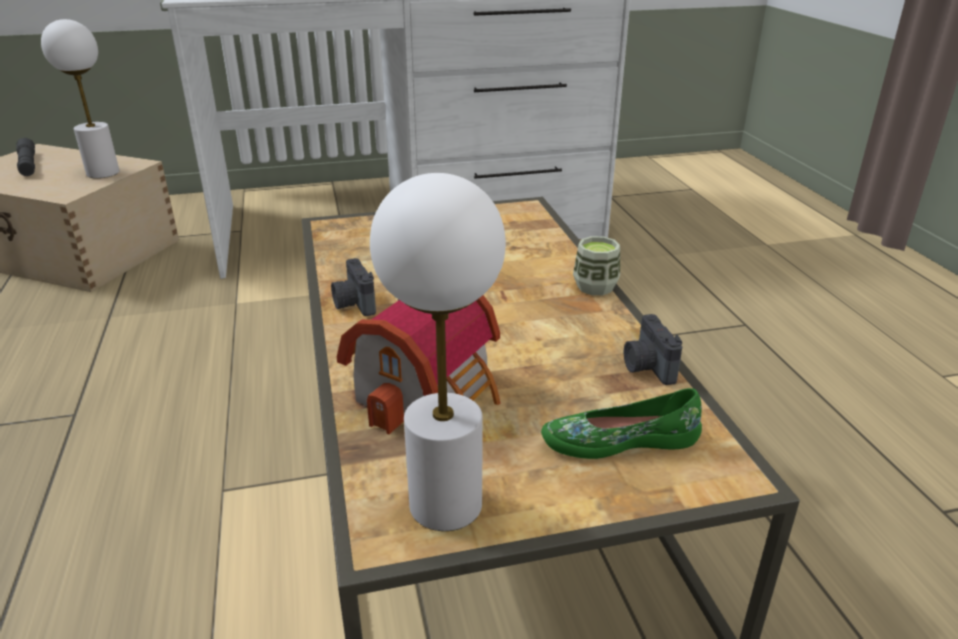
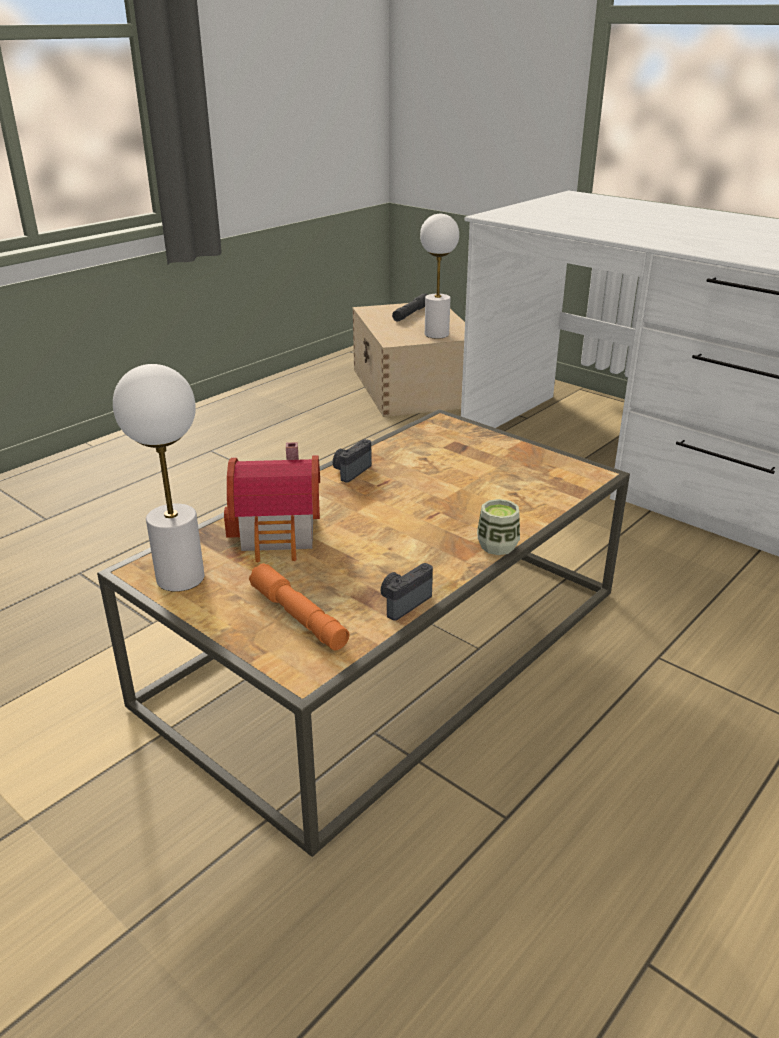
camera: 55 degrees right, 0 degrees up
green shoe [541,388,702,459] -> orange flashlight [249,563,349,650]

